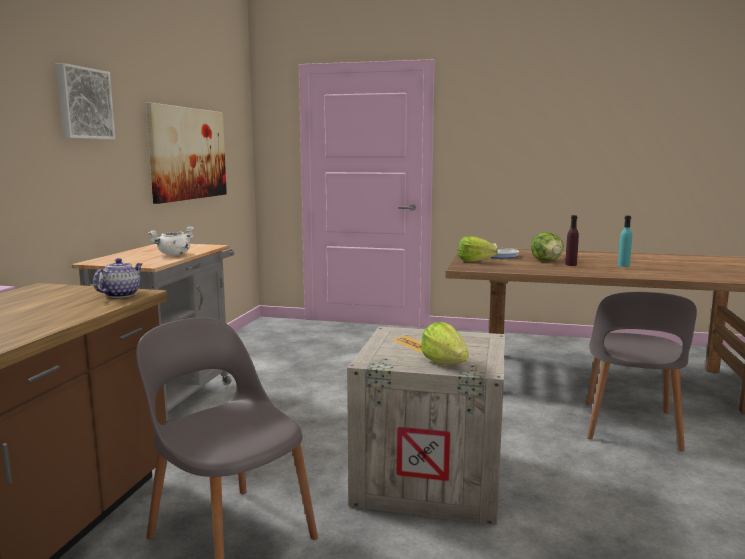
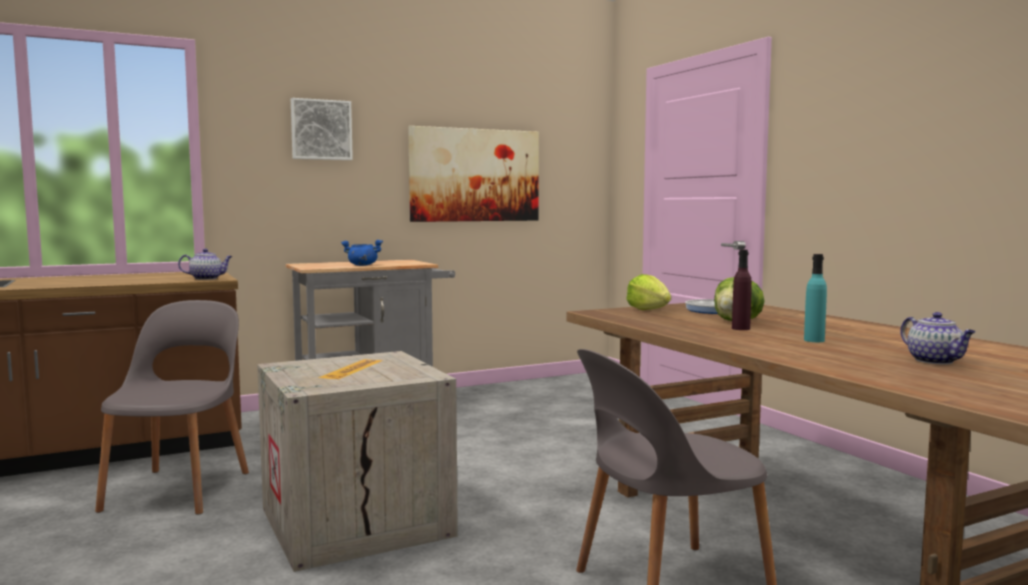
camera: 50 degrees right, 5 degrees down
white cooking pot [148,226,195,256] -> blue cooking pot [341,240,383,266]
lettuce [421,322,469,365] -> none
none -> teapot [900,312,976,365]

